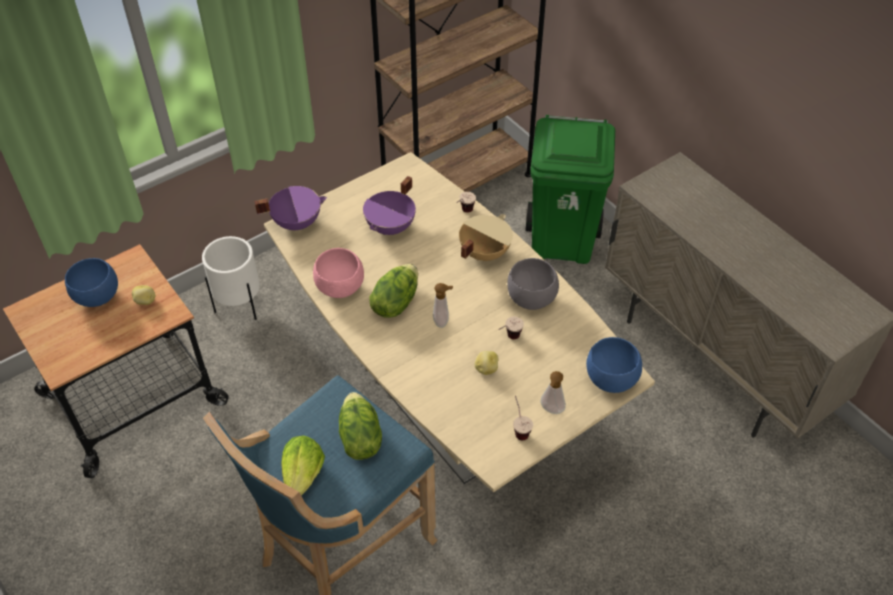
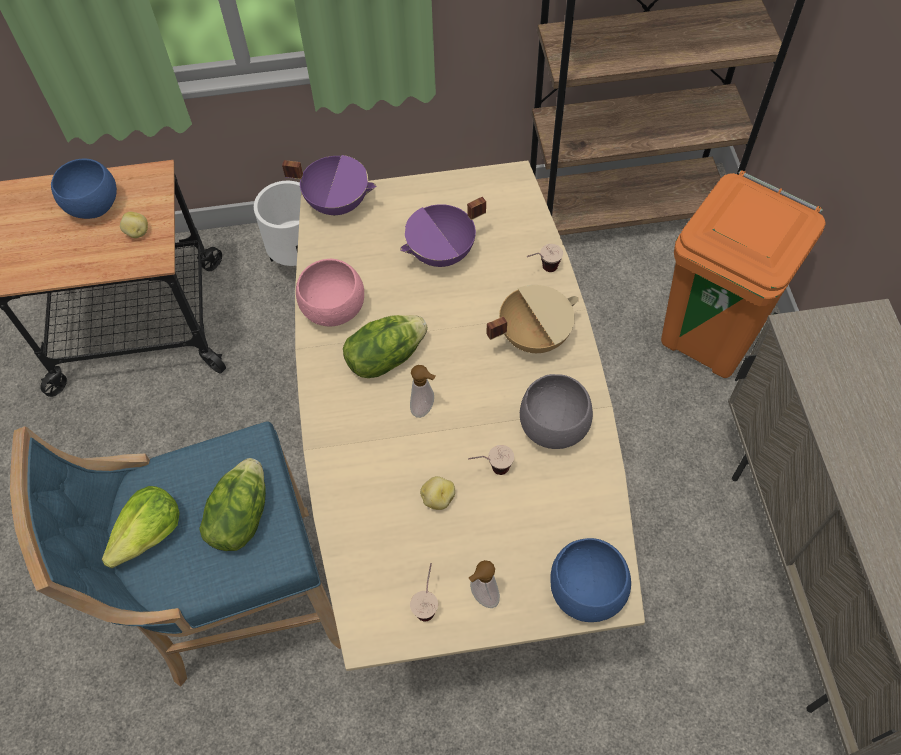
camera: 30 degrees right, 10 degrees up
green trash can [526,115,615,264] -> orange trash can [661,170,826,378]

